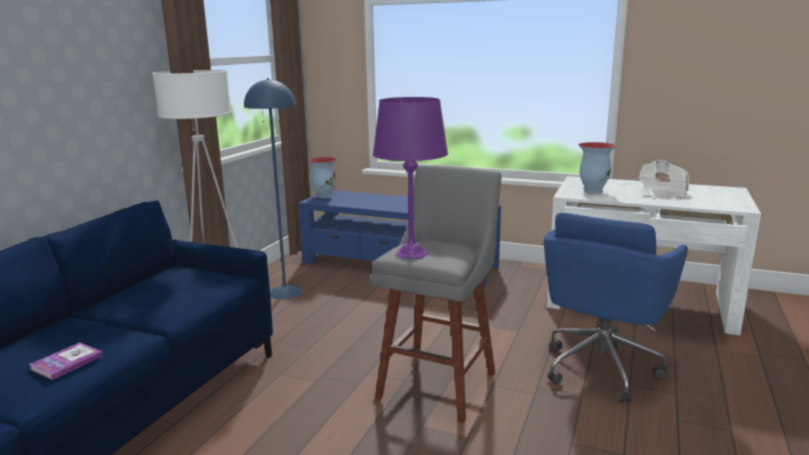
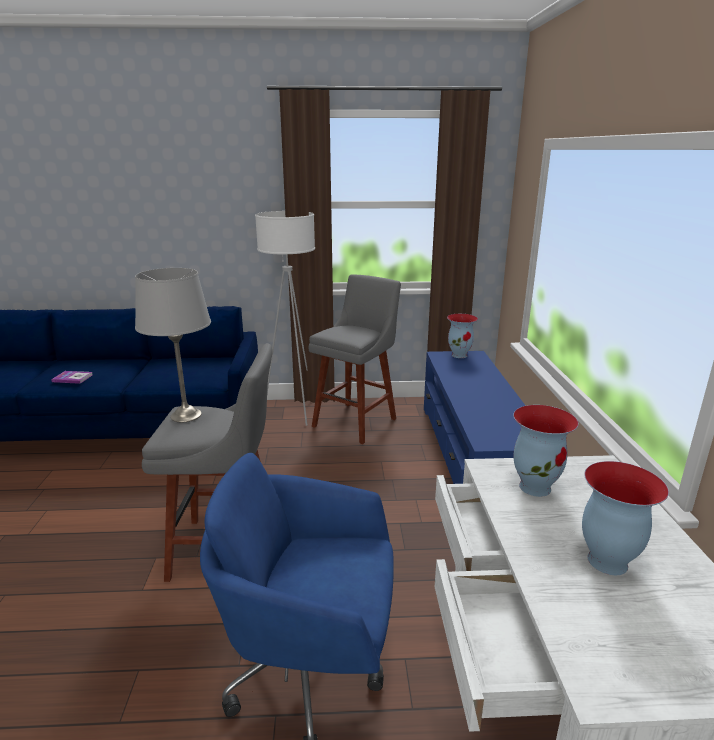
camera: 65 degrees right, 5 degrees up
blue floor lamp [244,78,302,299] -> grey stool [309,274,401,444]
purple table lamp [373,97,448,259] -> grey table lamp [135,268,211,422]
newspaper [638,160,689,199] -> vase [582,461,669,575]

